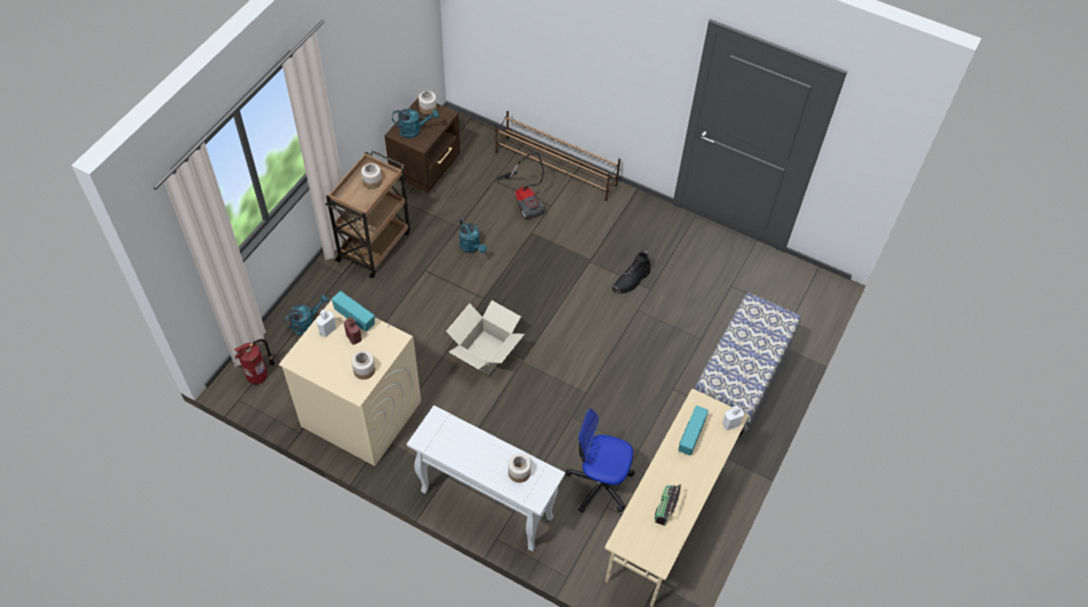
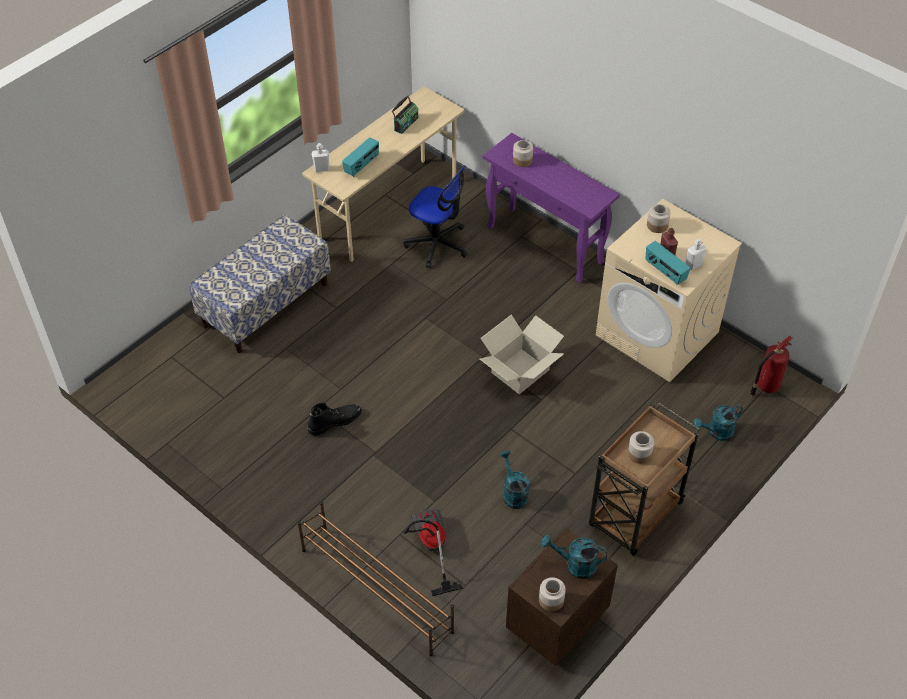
camera: 165 degrees left, 5 degrees down
white console table [407,405,565,552] -> purple console table [483,133,620,283]

